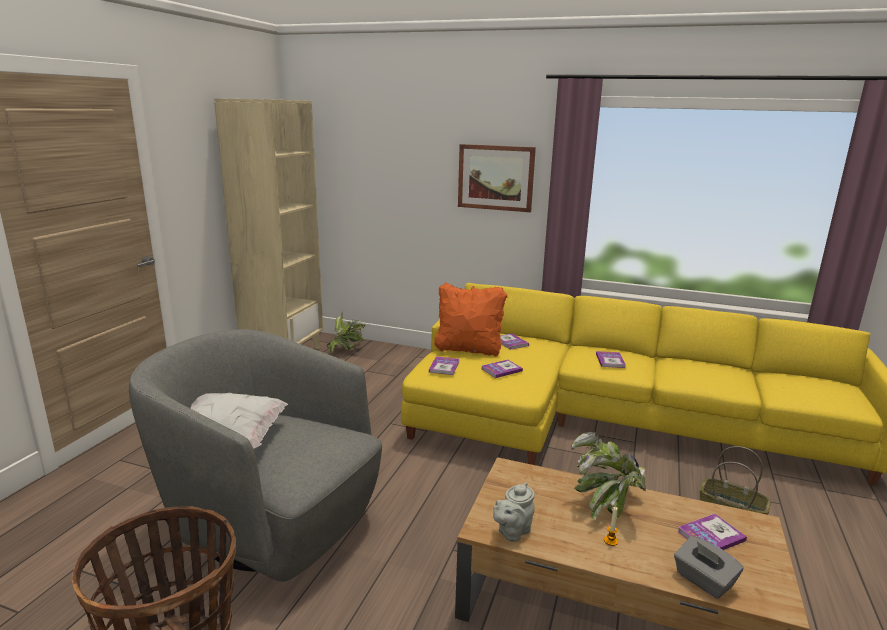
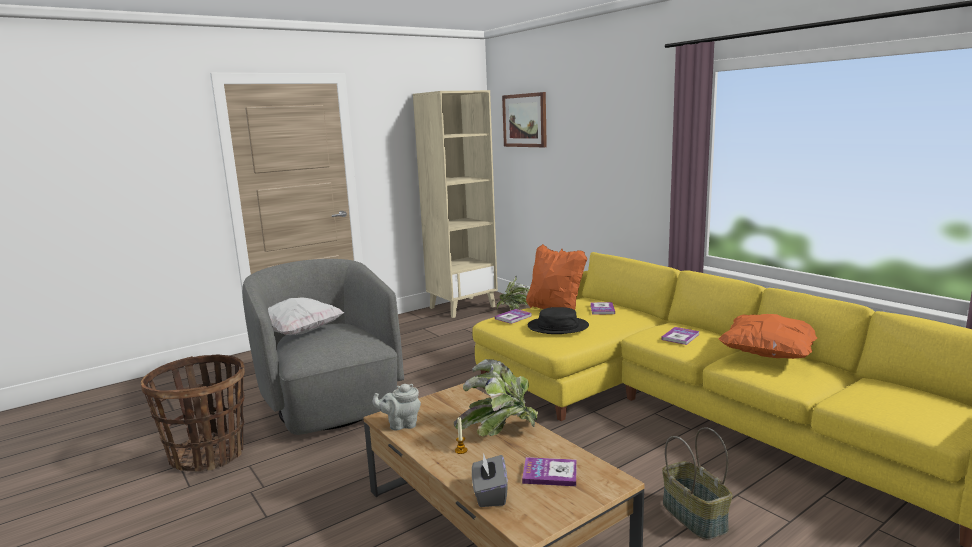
camera: 35 degrees right, 5 degrees down
picture [458,144,536,212] -> picture moved to [502,92,547,147]
book [482,359,523,378] -> black hat [528,307,589,334]
none -> orange pillow [718,314,817,359]

